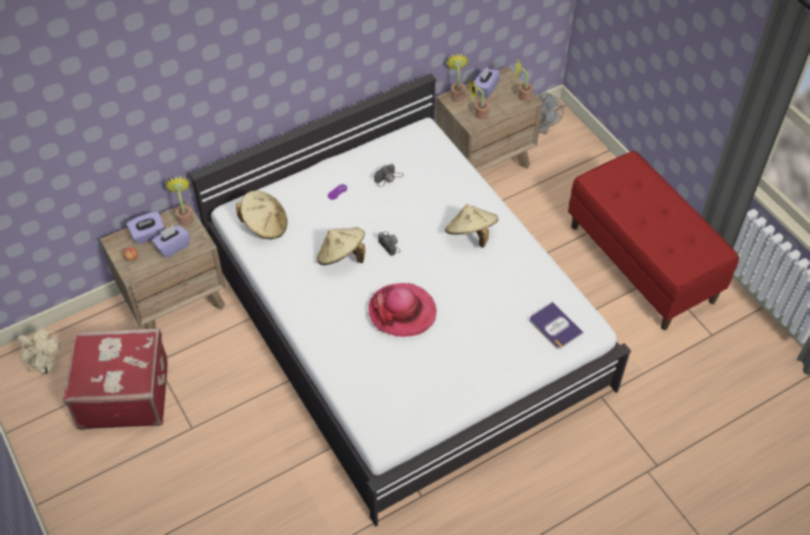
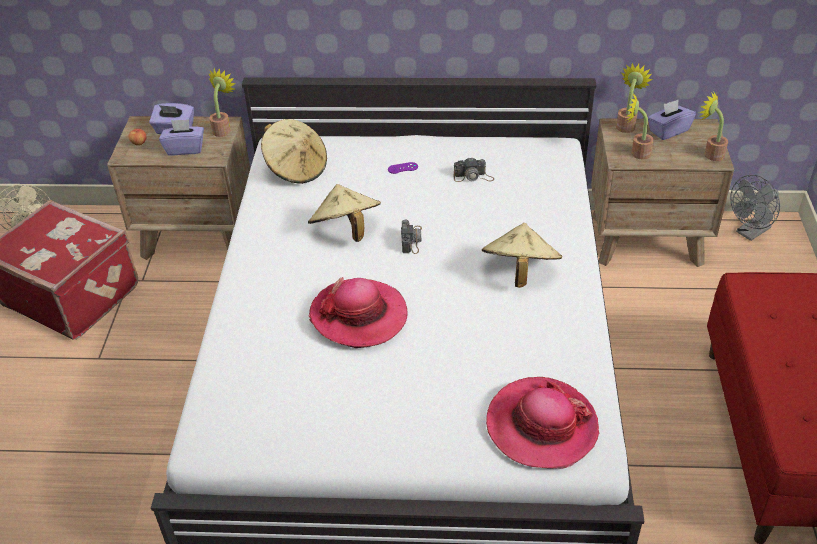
camera: 35 degrees right, 10 degrees down
book [529,302,583,349] -> hat [486,377,599,469]

